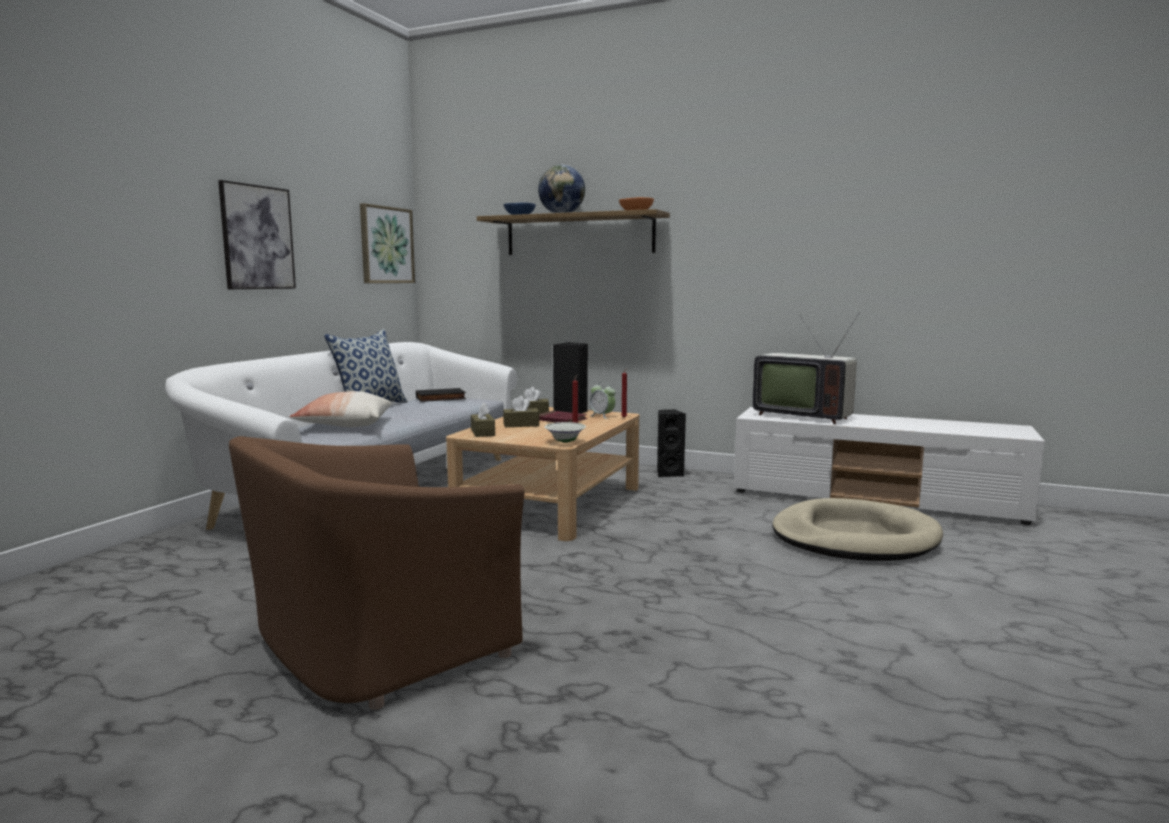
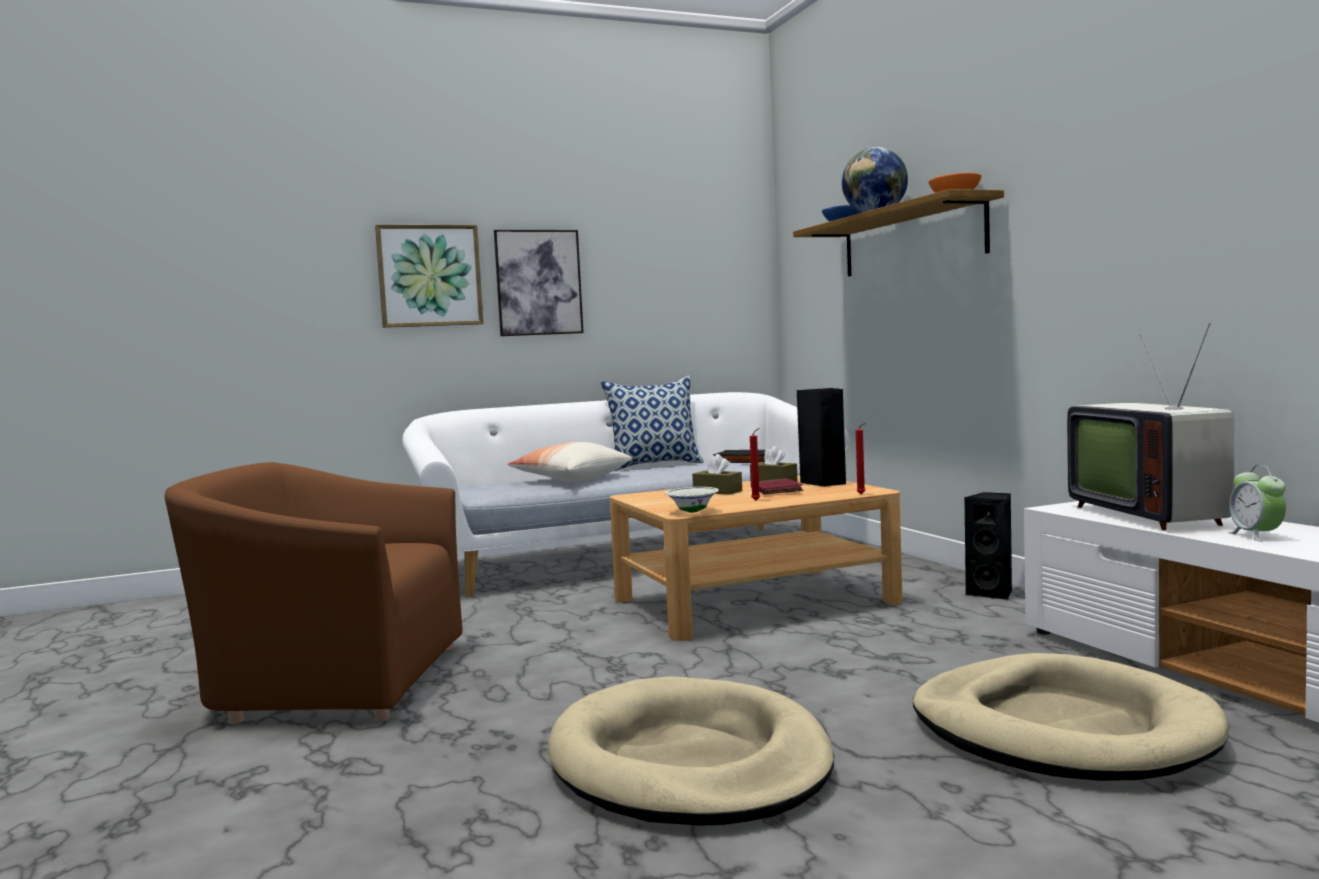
camera: 45 degrees right, 5 degrees down
picture [360,203,415,283] -> picture moved to [375,225,484,328]
brown tissue box [471,402,495,437] -> none
alarm clock [590,381,616,419] -> alarm clock moved to [1228,465,1286,542]
none -> beige dog bed [548,676,834,826]

